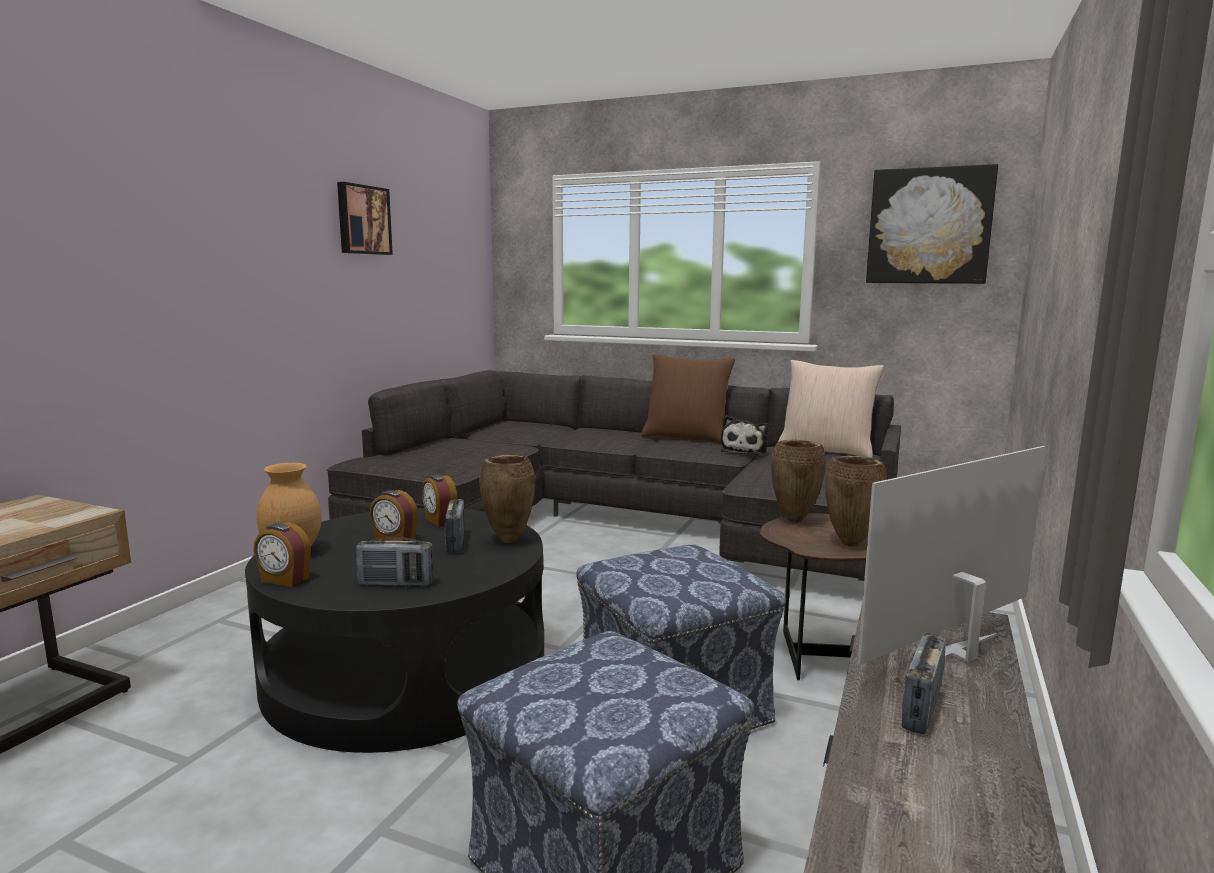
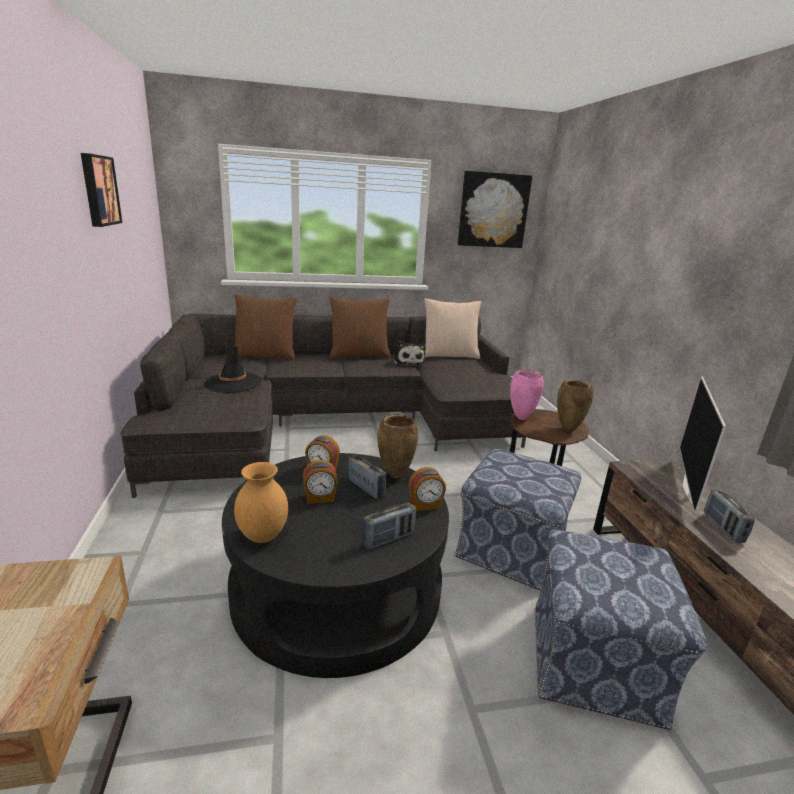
camera: 35 degrees left, 10 degrees up
alarm clock [254,522,311,587] -> alarm clock moved to [409,467,446,511]
brown vase [771,440,826,523] -> pink vase [510,370,544,420]
none -> black hat [204,346,261,393]
none -> brown pillow [234,294,297,361]

